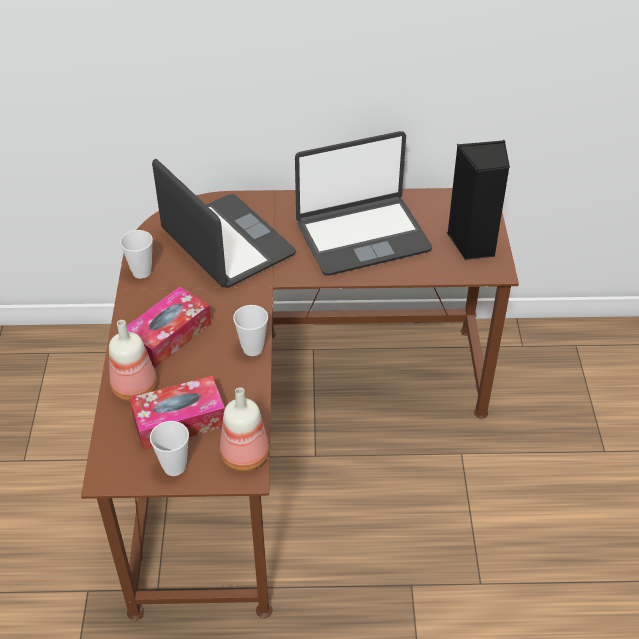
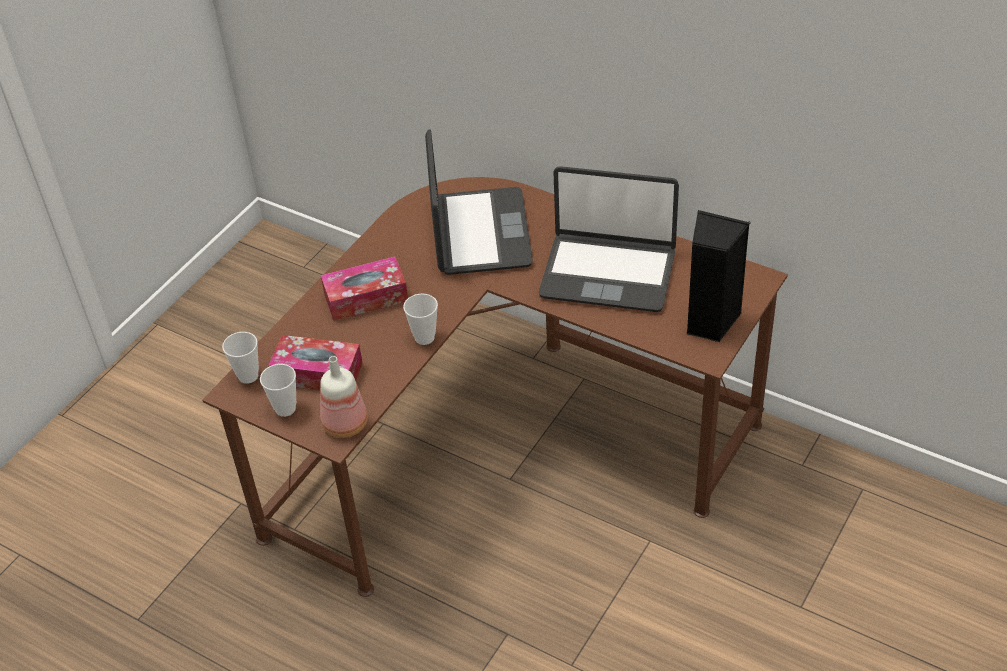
camera: 35 degrees right, 0 degrees up
bottle [109,320,157,401] -> none
cup [120,230,153,279] -> cup moved to [222,332,259,384]

